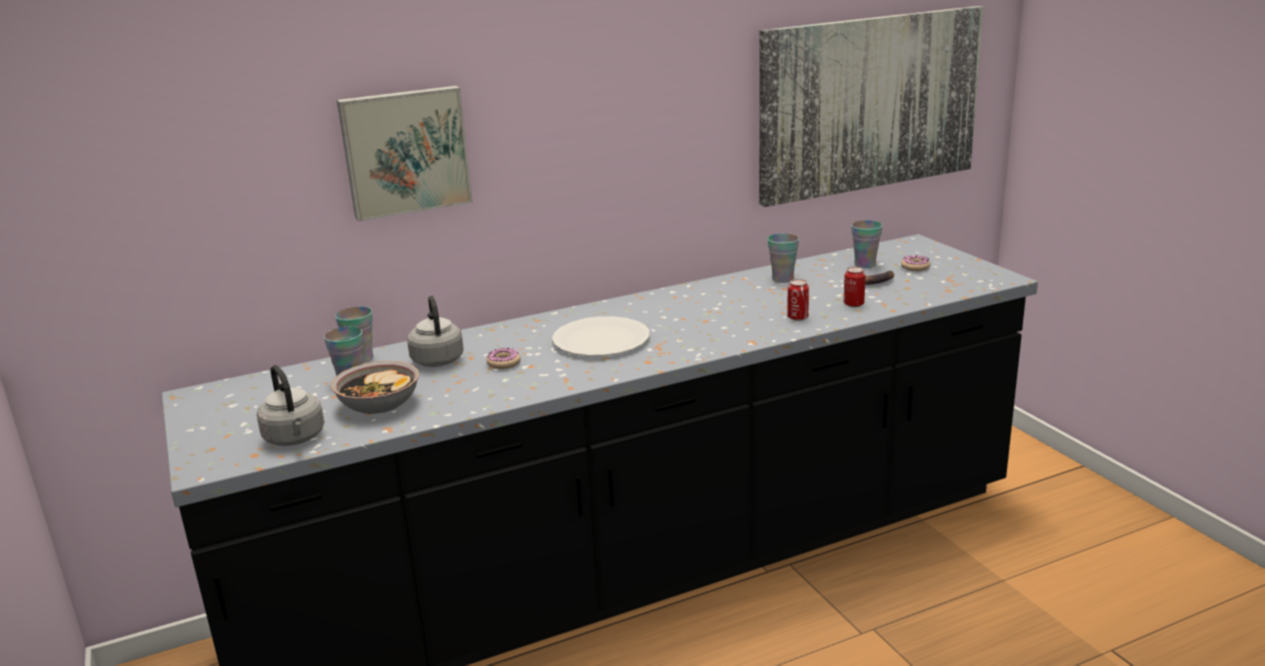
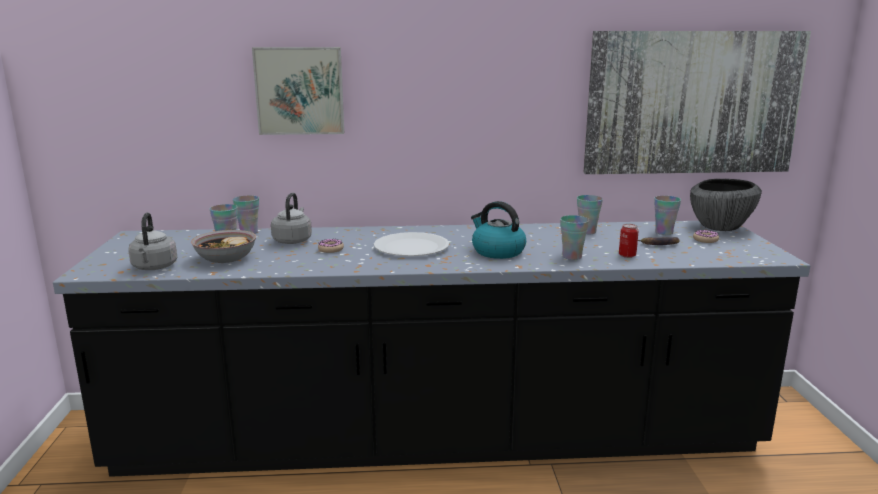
camera: 20 degrees right, 5 degrees down
can [787,279,809,321] -> cup [560,215,589,260]
none -> kettle [471,201,526,259]
none -> bowl [690,179,762,231]

